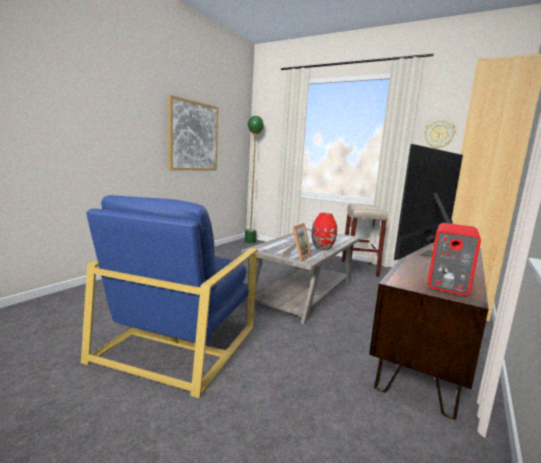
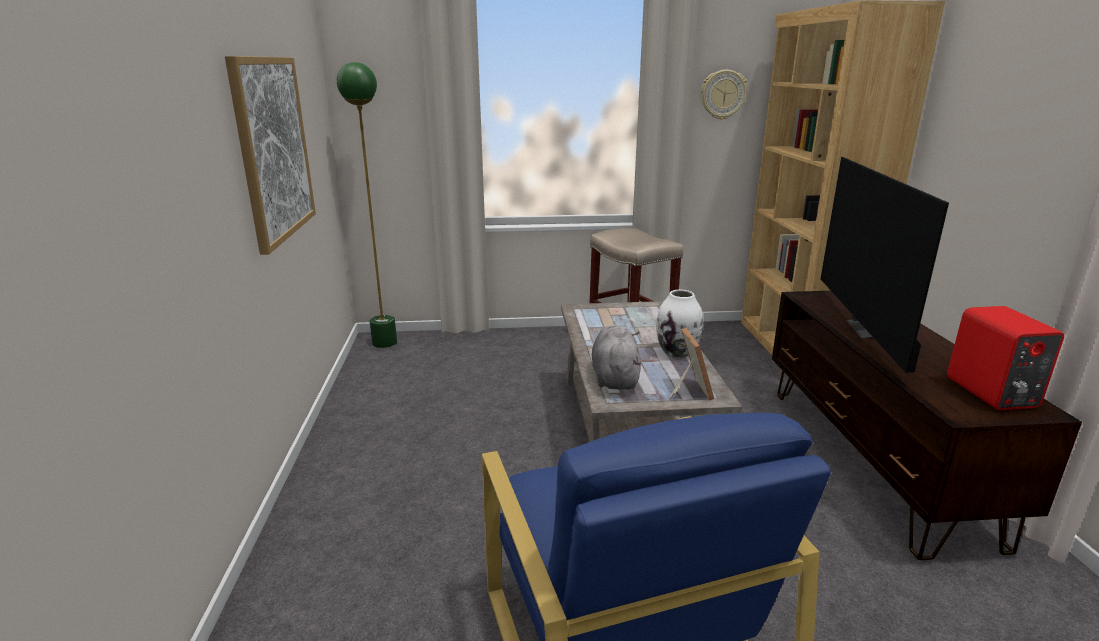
camera: 35 degrees left, 10 degrees up
red vase [312,213,337,250] -> white vase [656,290,703,358]
none -> grey plush toy [592,325,641,390]

